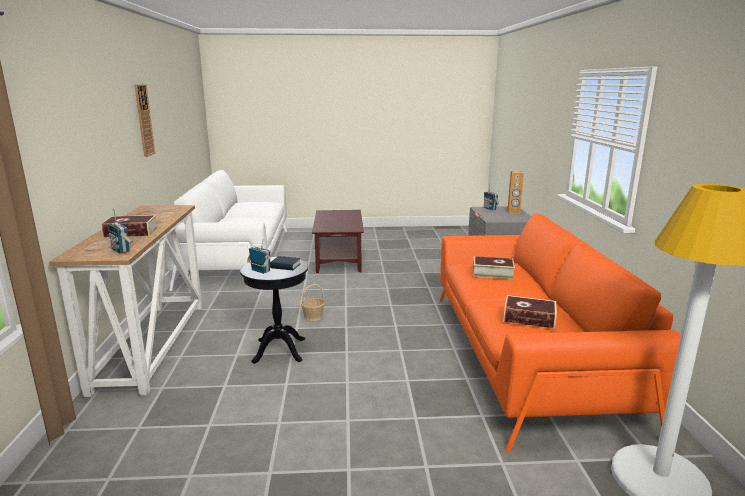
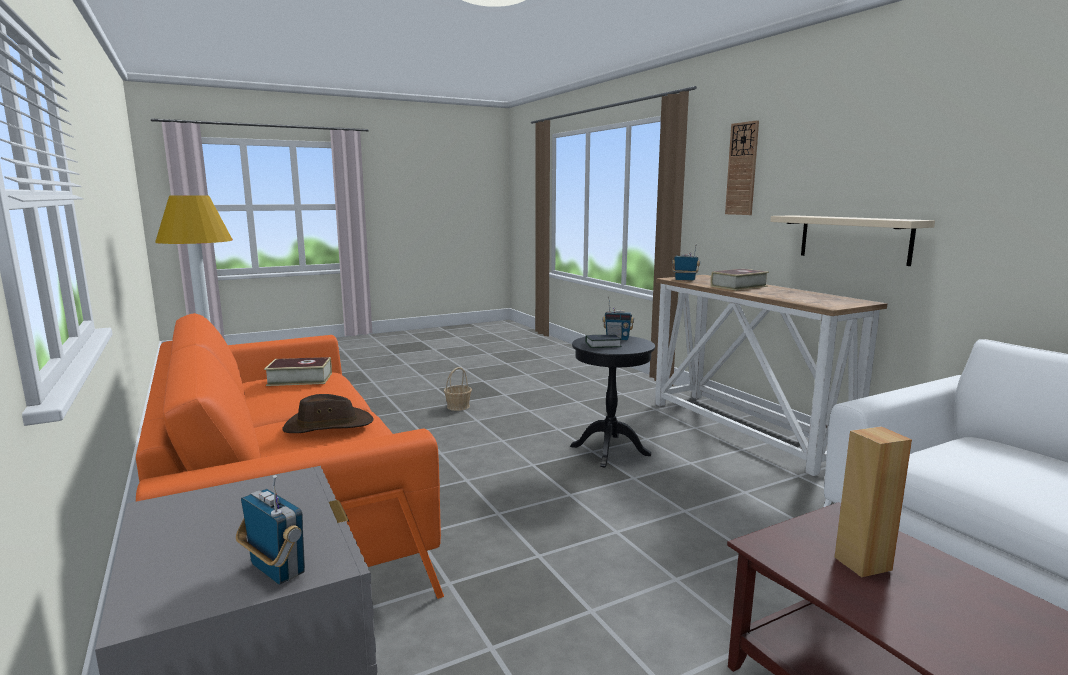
camera: 155 degrees right, 5 degrees down
wall clock [134,84,155,157] -> wall clock moved to [725,120,759,215]
basket [301,284,325,321] -> basket moved to [444,367,472,411]
book [473,256,515,279] -> brown hat [282,394,374,433]
brown speaker [507,171,524,213] -> brown speaker moved to [834,426,912,577]
none -> beige shelf [770,215,935,266]

